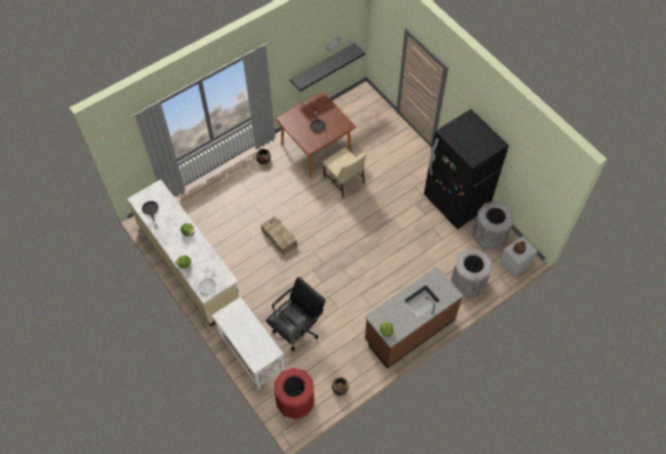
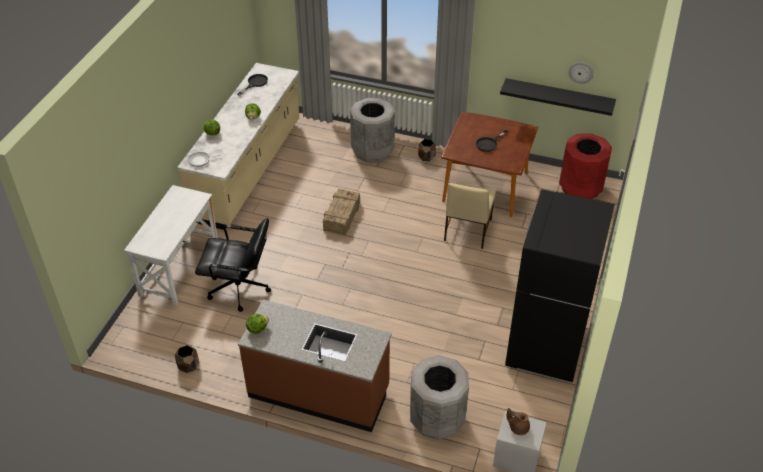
camera: 55 degrees right, 15 degrees down
red trash can [274,368,314,419] -> red trash can moved to [559,133,612,199]
grey trash can [473,201,514,250] -> grey trash can moved to [350,98,395,163]

